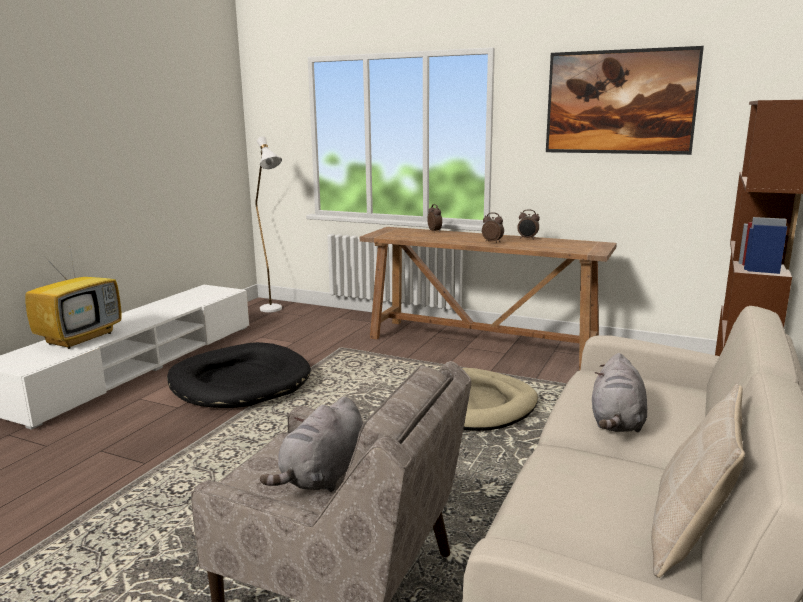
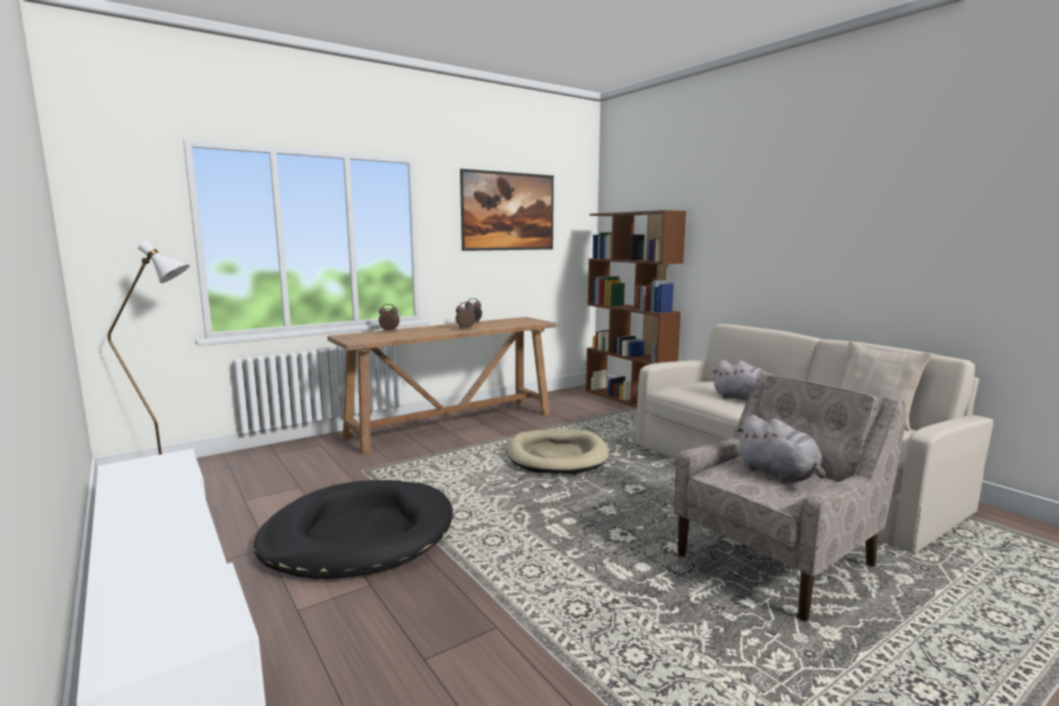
camera: 60 degrees left, 5 degrees down
television [25,243,122,349] -> none

